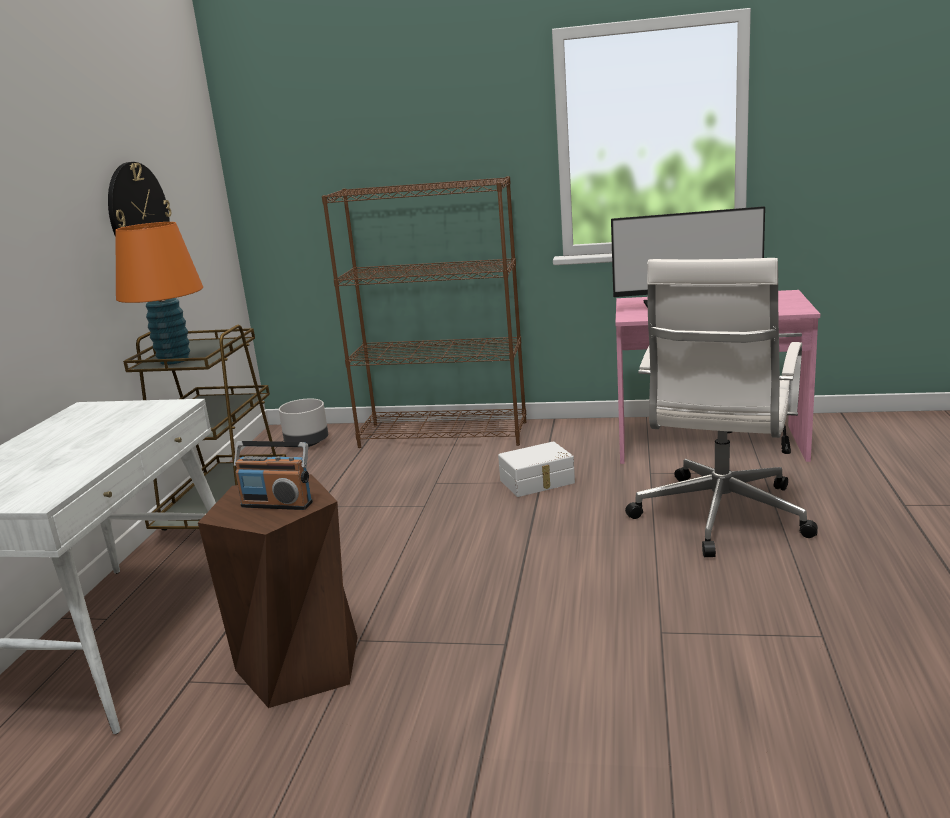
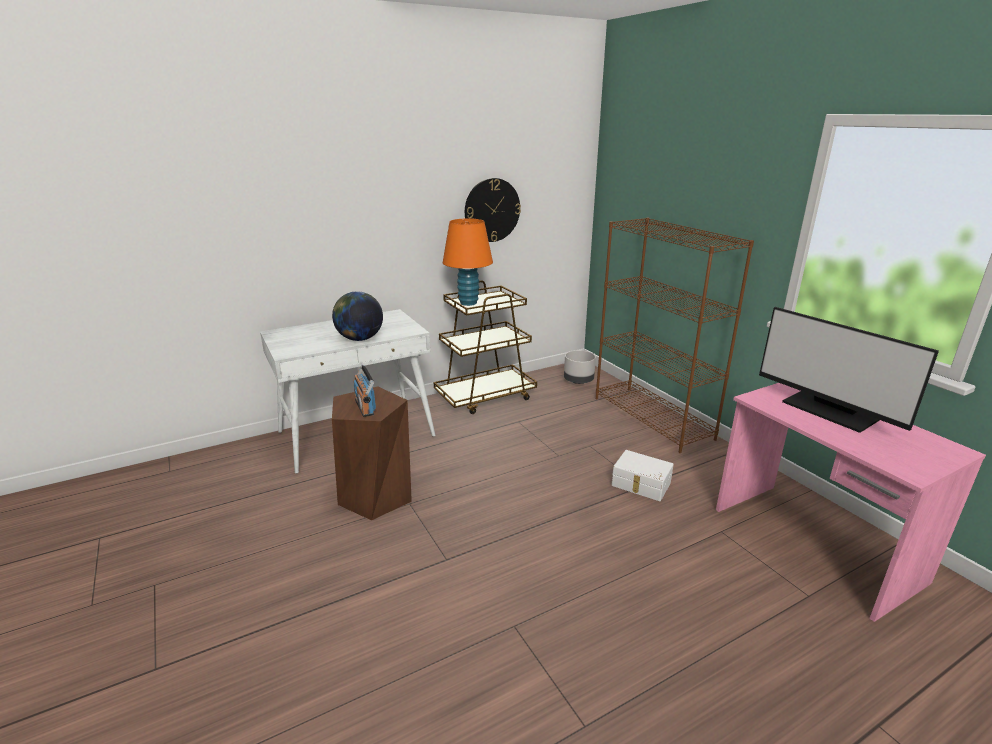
camera: 50 degrees right, 5 degrees up
white office chair [625,258,818,557] -> none
none -> globe [332,291,383,341]

